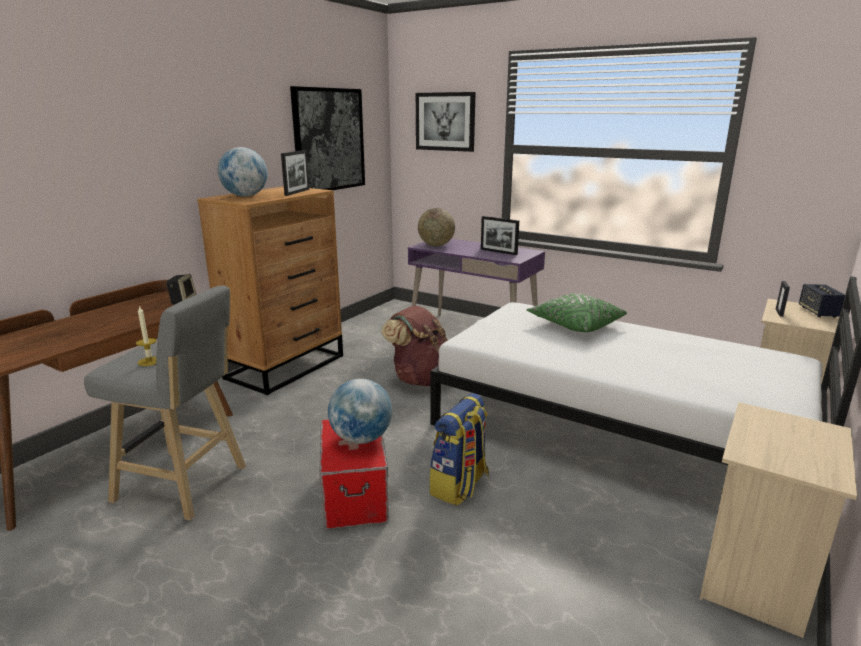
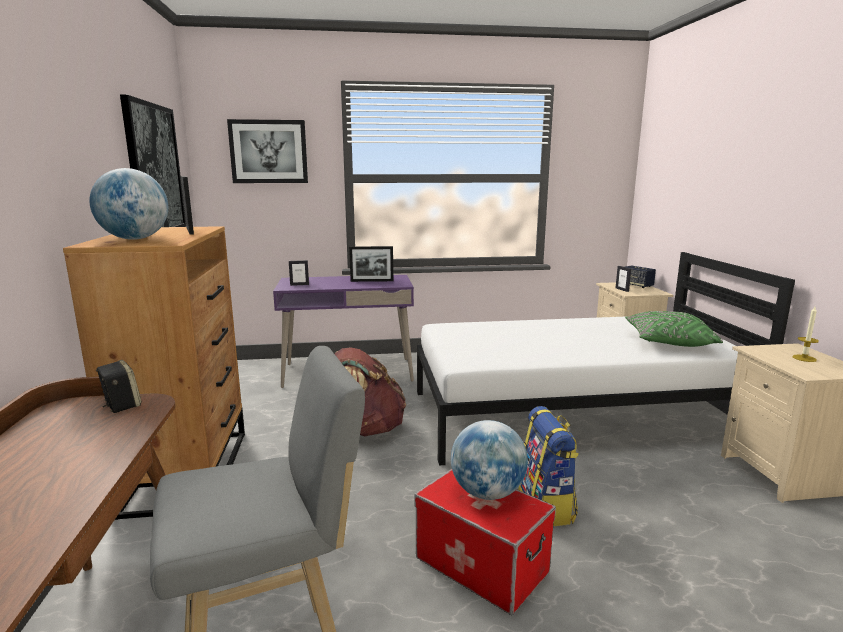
camera: 40 degrees left, 5 degrees down
candle [136,305,157,366] -> candle moved to [792,307,819,362]
globe [418,208,455,246] -> picture frame [289,260,309,286]
green pillow [527,293,627,332] -> green pillow moved to [625,311,723,347]

